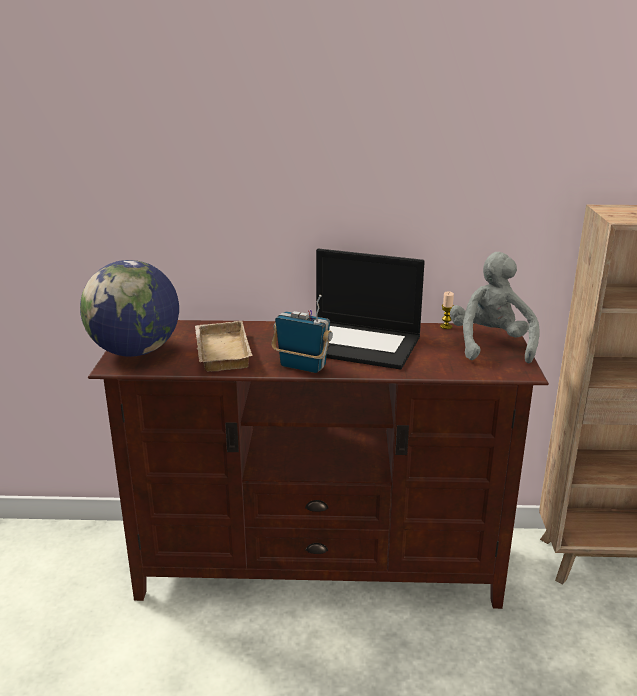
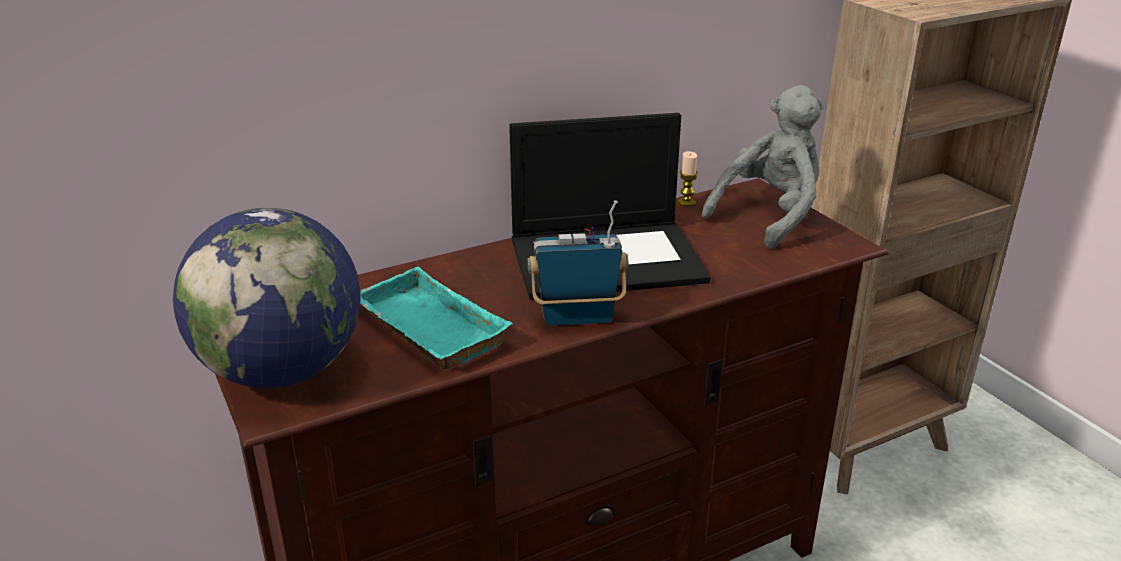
camera: 30 degrees left, 5 degrees up
beige tray [195,321,252,371] -> turquoise tray [360,267,513,370]
grey plush toy [450,252,540,364] -> grey plush toy turned 75 degrees clockwise [702,85,824,249]

